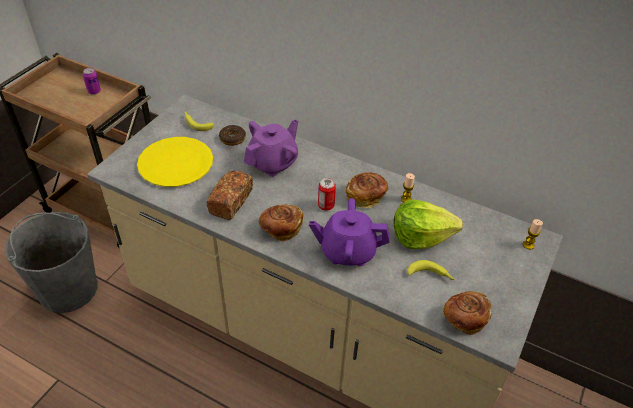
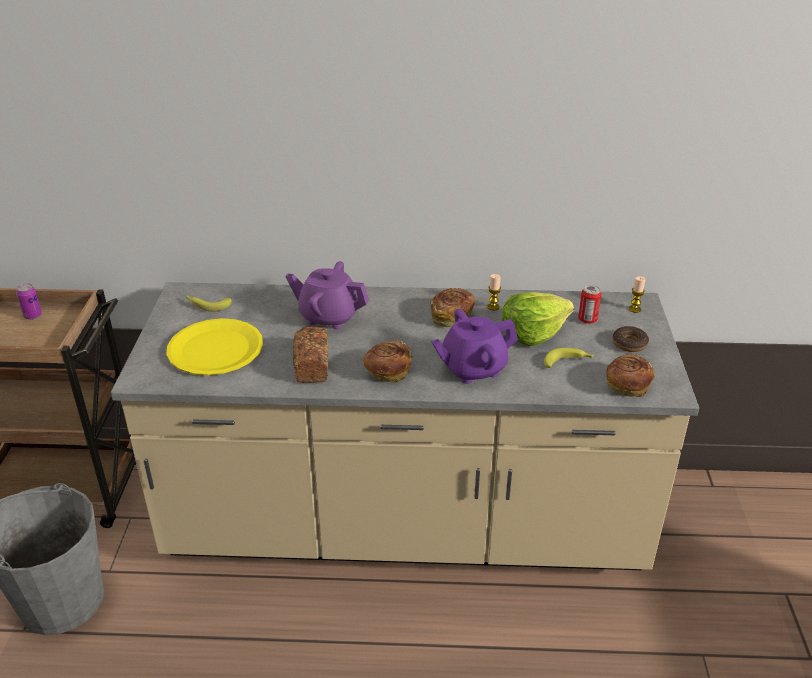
camera: 25 degrees left, 10 degrees down
donut [219,125,246,146] -> donut moved to [613,326,649,352]
purple teapot [244,119,298,177] -> purple teapot turned 90 degrees counterclockwise [286,261,369,329]
can [318,178,336,211] -> can moved to [578,285,602,324]

